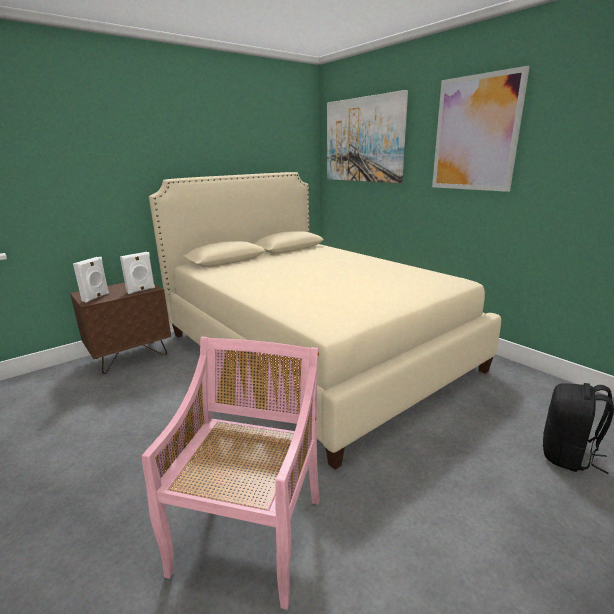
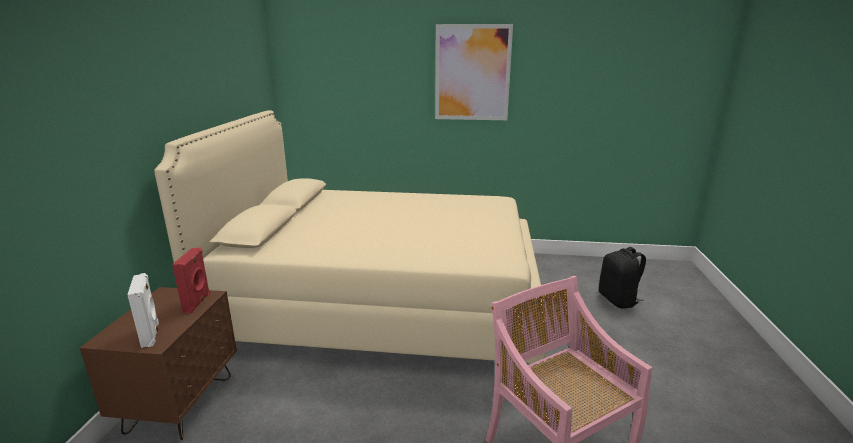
camera: 45 degrees left, 0 degrees up
white speaker [120,252,155,294] -> red speaker [172,247,210,313]
picture [327,90,408,183] -> none

